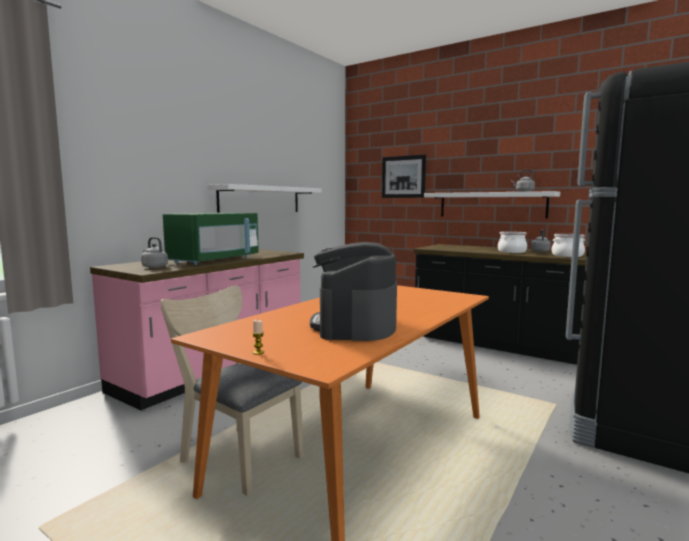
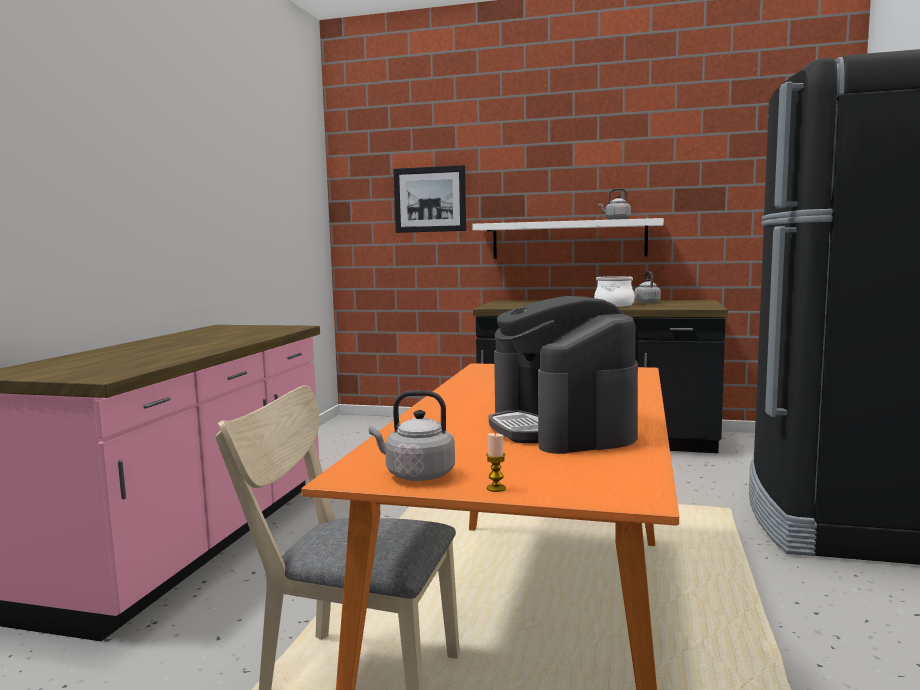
camera: 20 degrees left, 0 degrees up
grey kettle [141,237,168,268] -> grey kettle moved to [369,390,455,481]
green microwave [163,213,259,265] -> none
white shelf [208,184,321,213] -> none
cooking pot [552,234,585,257] -> none

